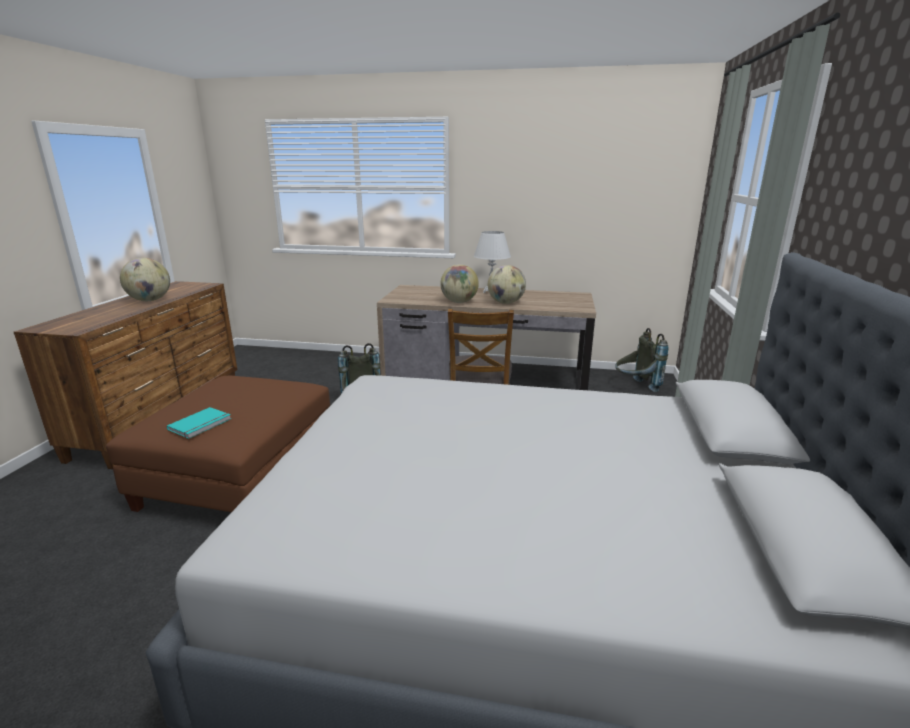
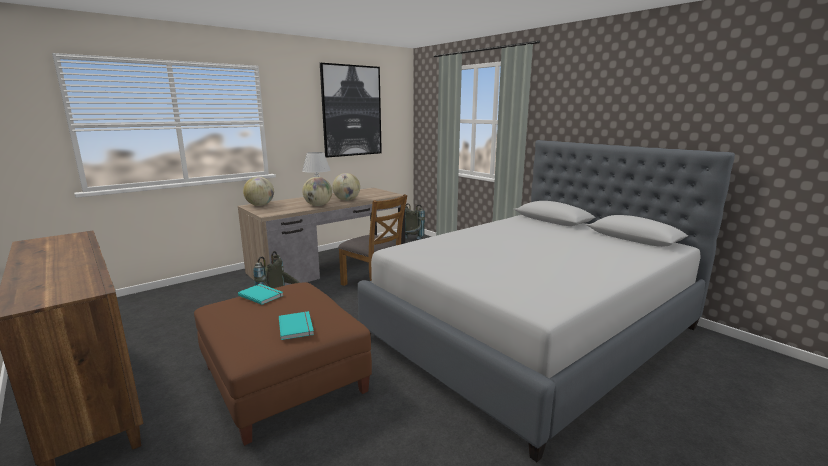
camera: 50 degrees left, 5 degrees down
globe [120,258,170,301] -> globe moved to [243,177,274,206]
none -> turquoise book [238,284,284,305]
none -> picture [320,63,382,158]

